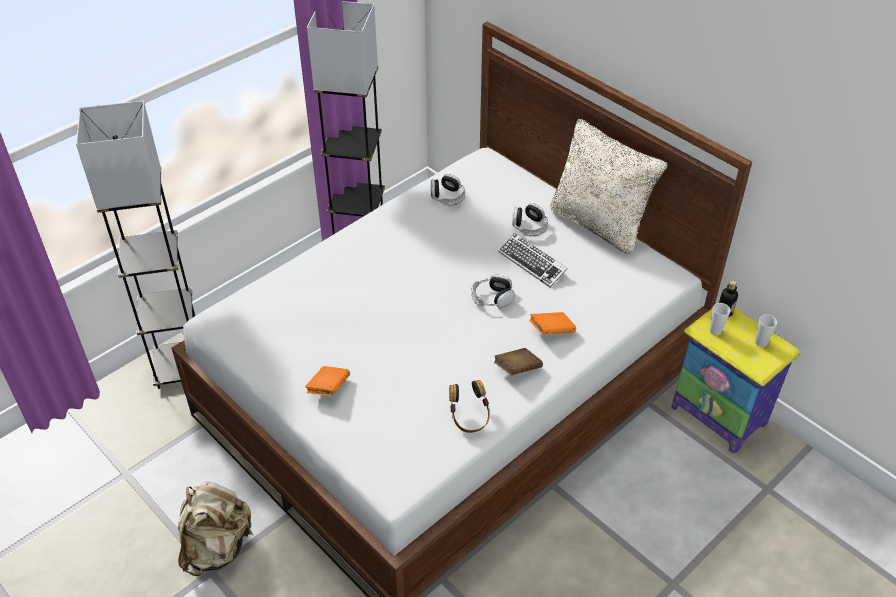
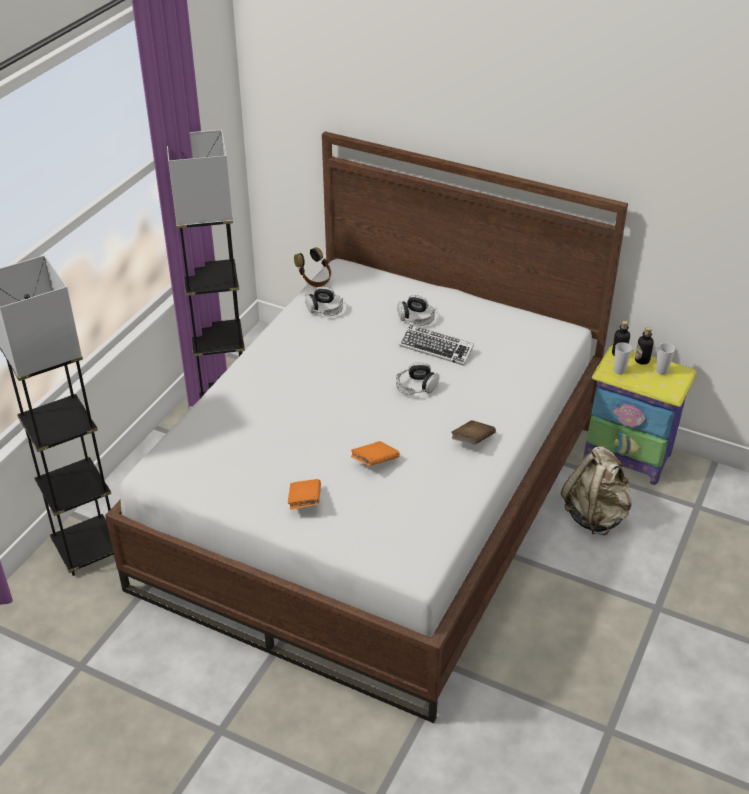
camera: 20 degrees left, 5 degrees down
beige backpack [178,481,254,576] -> beige backpack moved to [561,446,632,535]
headphones [449,380,490,433] -> headphones moved to [294,247,331,287]
orange book [529,312,576,334] -> orange book moved to [351,441,400,466]
beige pillow [550,119,667,253] -> none
none -> bottle [635,327,654,365]

